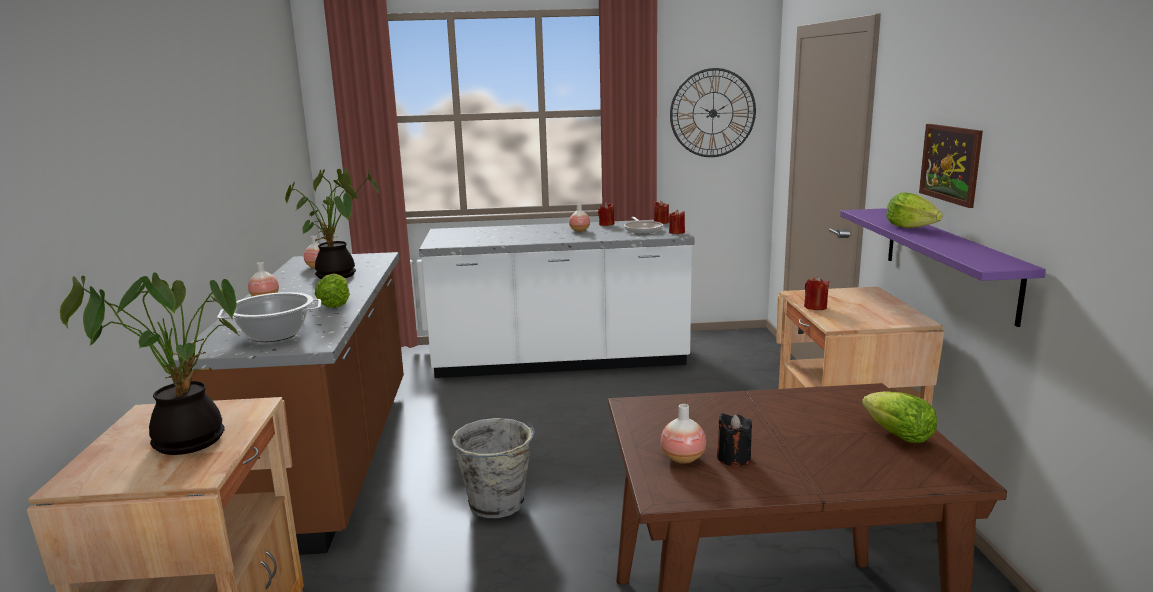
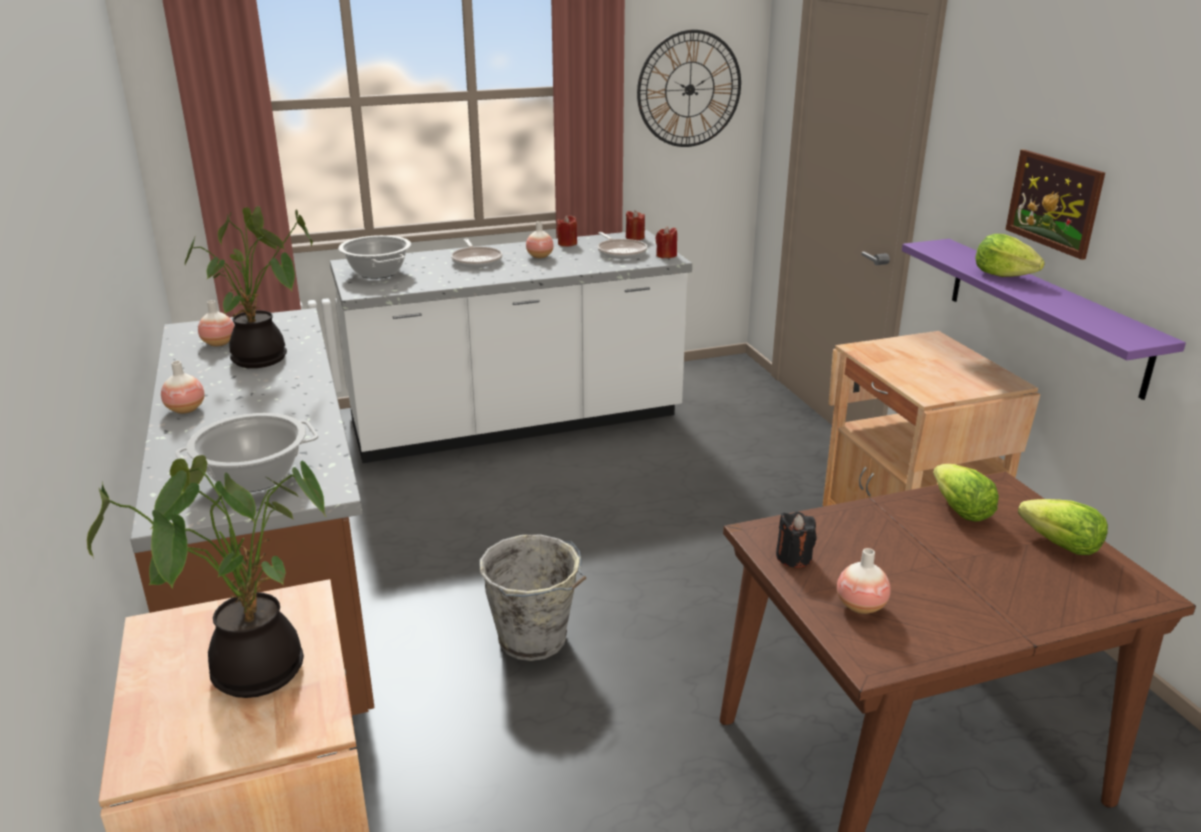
camera: 15 degrees left, 10 degrees up
lettuce [315,274,350,308] -> lettuce moved to [933,464,999,522]
black candle [717,413,752,467] -> black candle moved to [776,512,817,568]
red candle [804,276,829,310] -> none
none -> cooking pot [338,235,411,279]
none -> frying pan [451,239,503,268]

